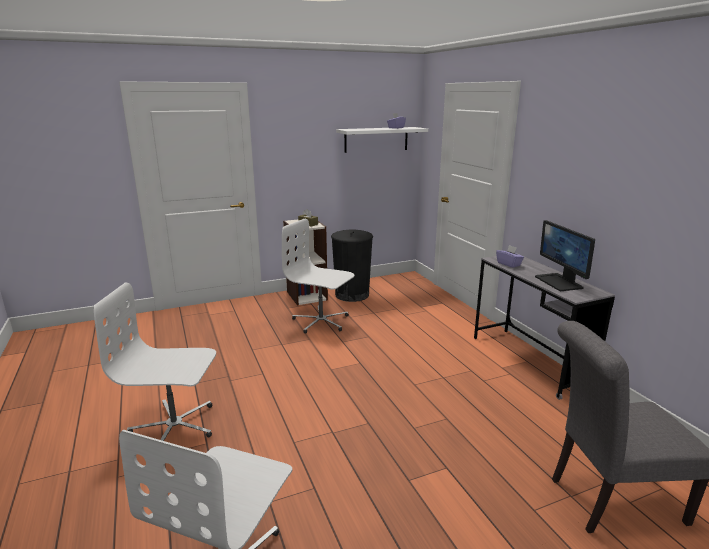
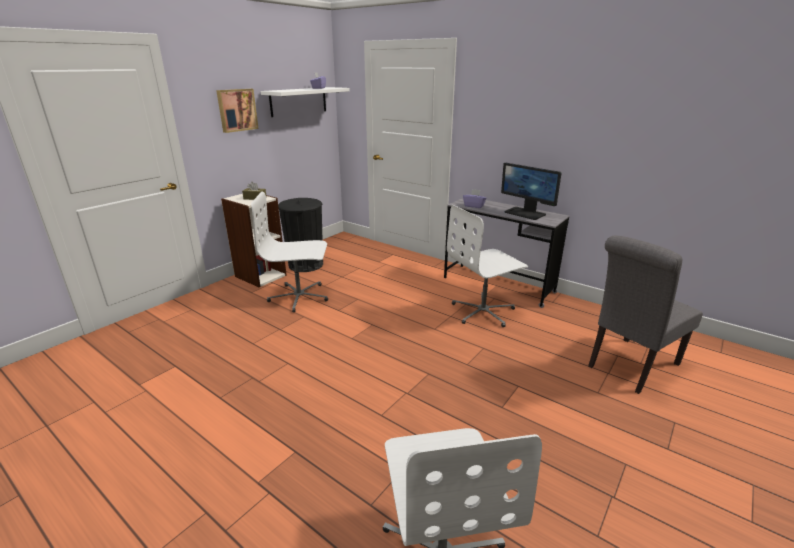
camera: 30 degrees left, 5 degrees up
white office chair [94,282,216,441] -> white office chair moved to [447,205,528,327]
none -> picture [216,89,259,133]

